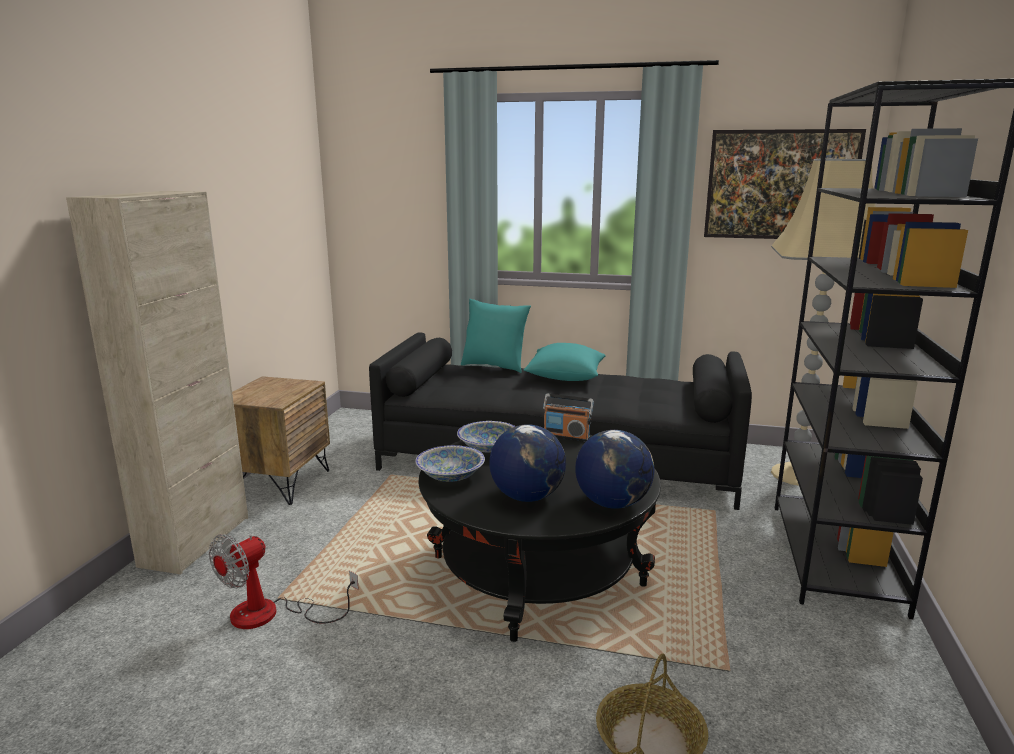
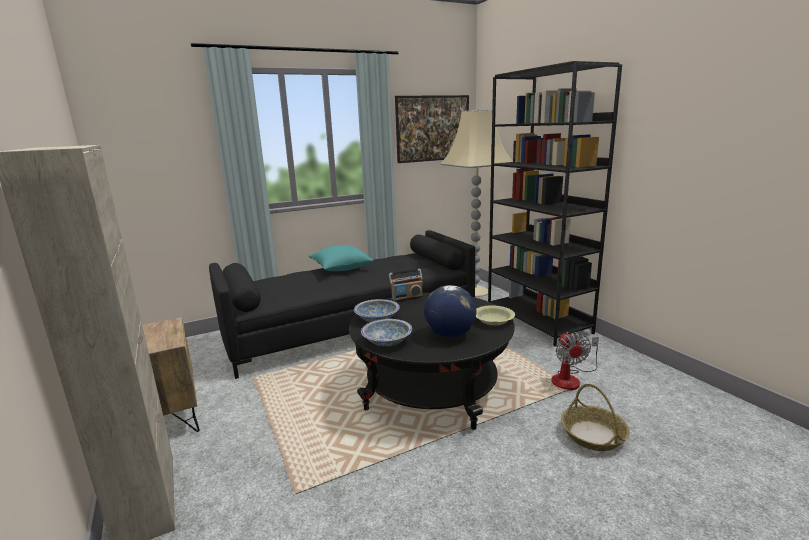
camera: 40 degrees left, 0 degrees up
fan [209,534,359,629] -> fan moved to [552,332,599,391]
turquoise pillow [461,299,531,373] -> none
globe [575,430,654,509] -> yellow bowl [476,305,515,325]

